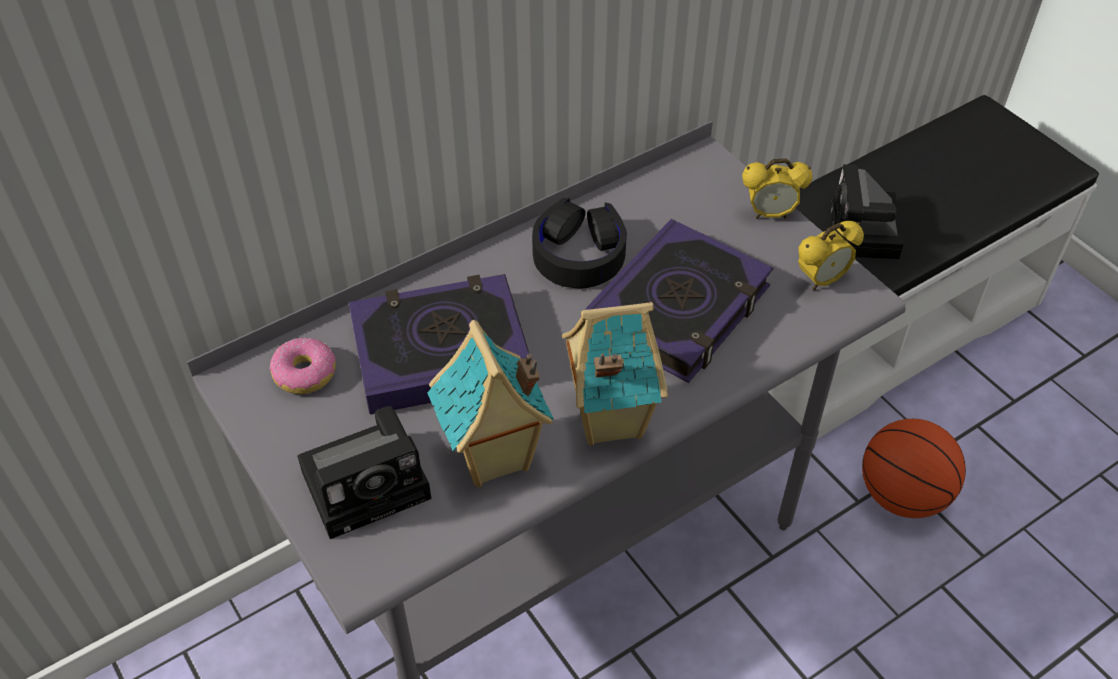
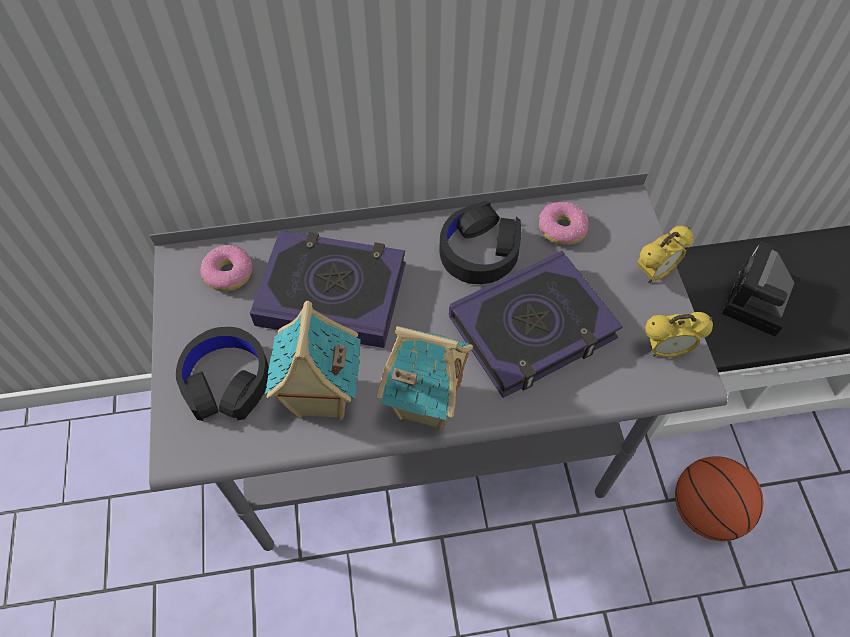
camera: 25 degrees right, 10 degrees up
camera [297,406,431,539] -> black headphones [176,327,269,421]
alarm clock [742,158,813,219] -> alarm clock turned 60 degrees counterclockwise [637,226,694,283]
none -> donut [539,201,589,245]

